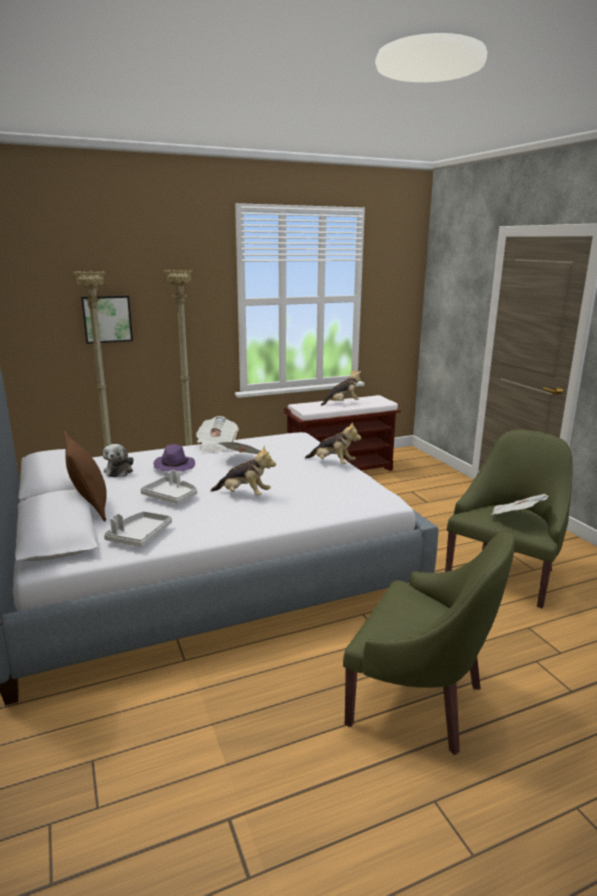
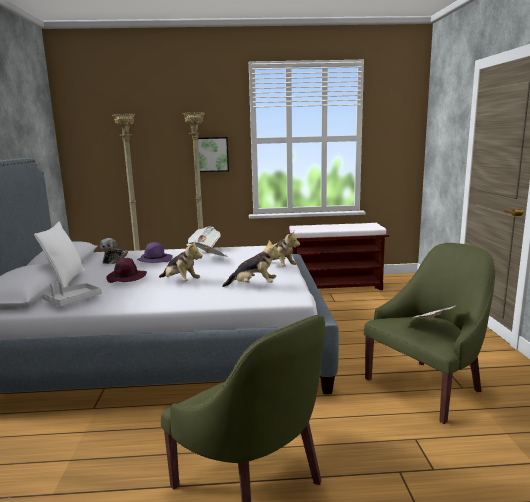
camera: 20 degrees right, 5 degrees down
brown pillow [64,431,107,522] -> white pillow [34,221,85,288]
picture [81,295,133,344] -> picture moved to [198,137,229,172]
grey tray [140,470,197,504] -> purple hat [106,258,147,283]
plush toy [321,369,361,406] -> plush toy moved to [222,240,281,287]

